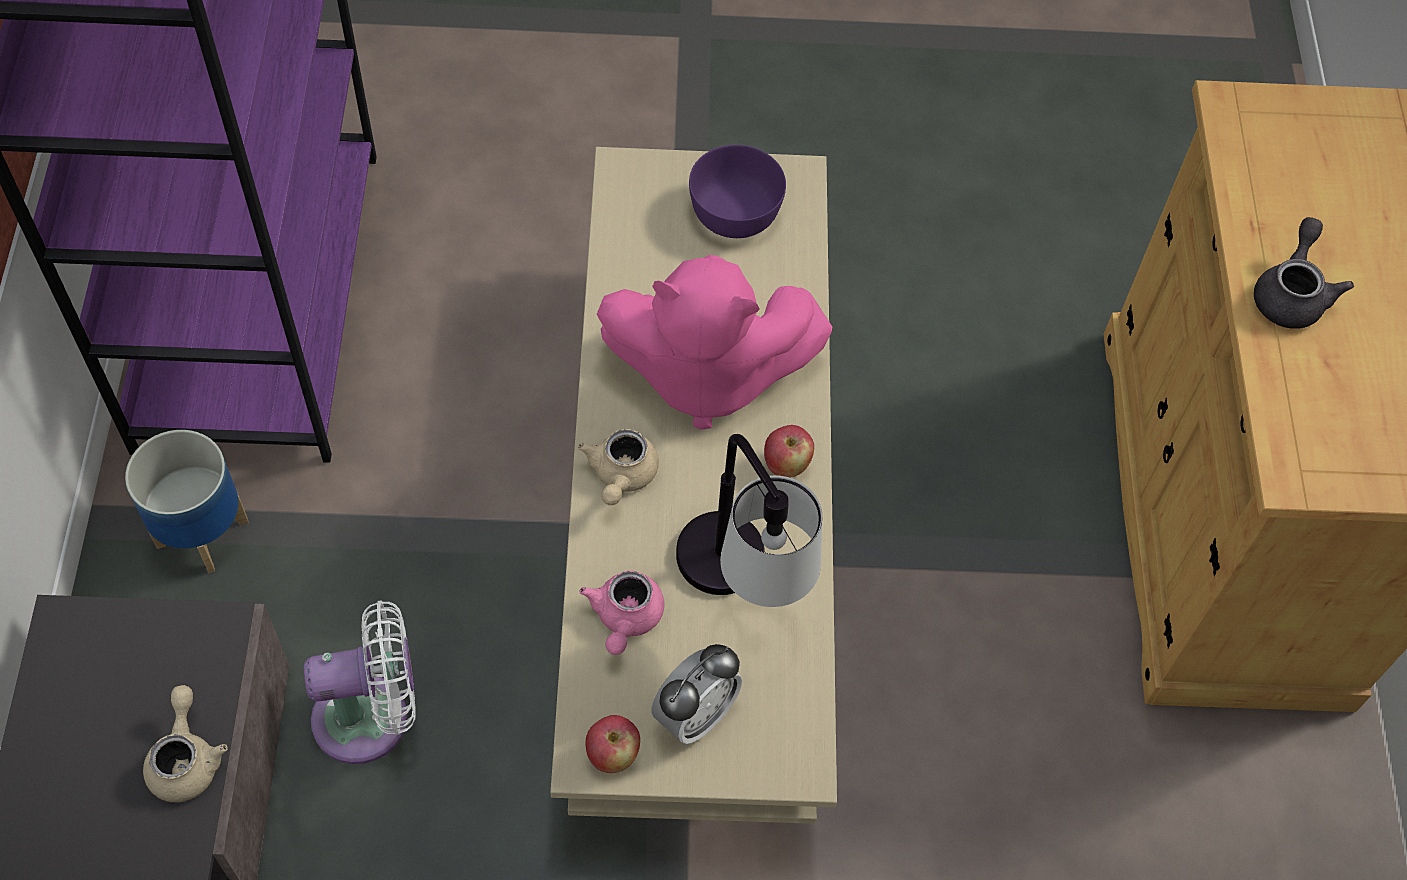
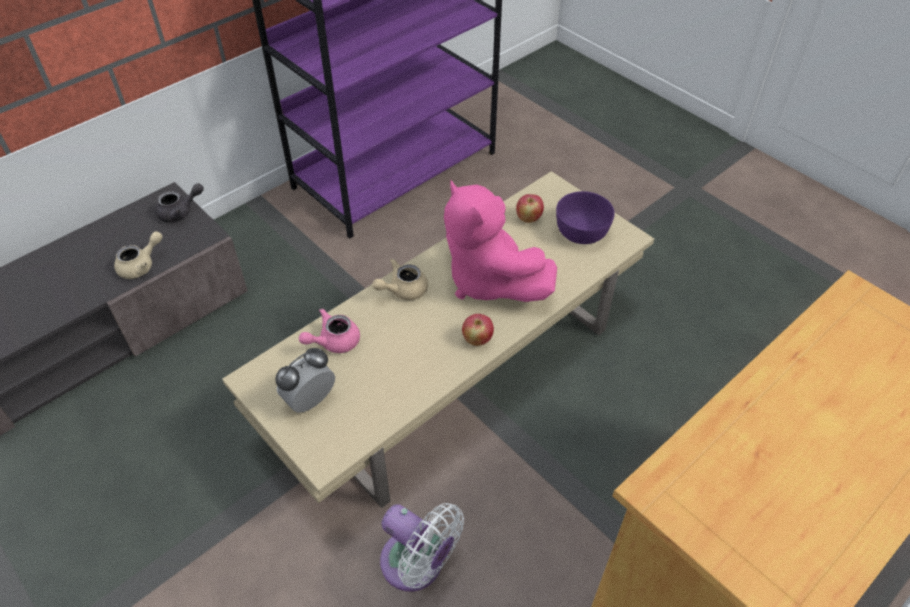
camera: 50 degrees right, 10 degrees down
planter [125,430,249,573] -> none
white fan [304,601,416,764] -> white fan moved to [380,503,464,591]
apple [586,715,640,773] -> apple moved to [516,194,544,223]
alarm clock [651,644,742,744] -> alarm clock turned 135 degrees clockwise [275,348,335,413]
table lamp [676,434,822,607] -> none
grey teapot [1254,217,1354,329] -> grey teapot moved to [155,183,204,222]

